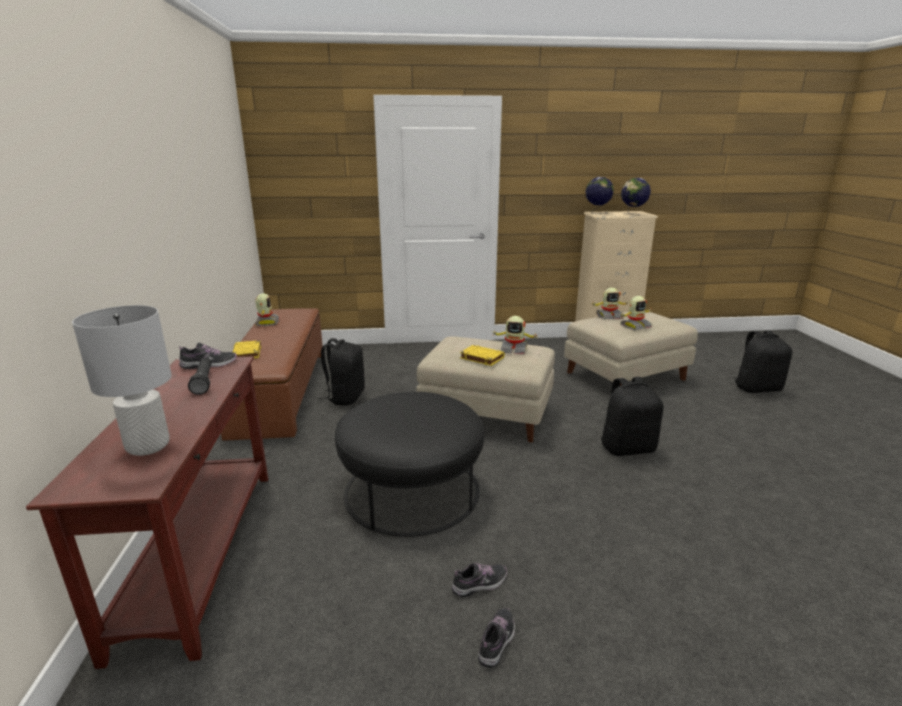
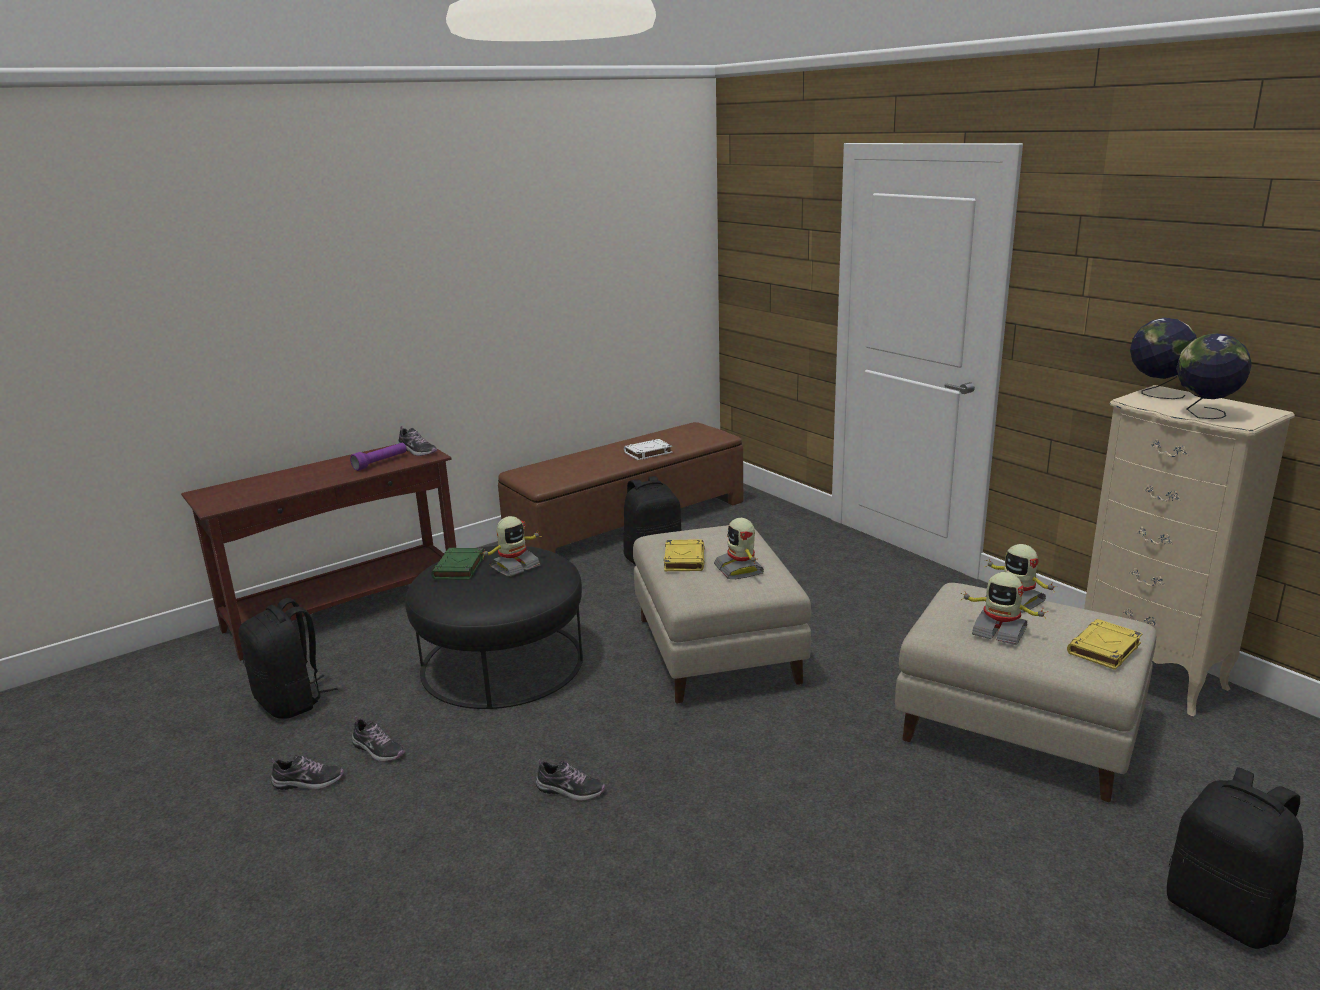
camera: 60 degrees right, 0 degrees up
grey table lamp [72,305,172,456] -> none
black flashlight [188,358,212,395] -> purple flashlight [350,443,407,471]
yellow book [233,340,261,359] -> yellow book moved to [1067,619,1143,670]
toy robot [255,293,279,326] -> toy robot moved to [480,516,541,577]
black backpack [601,377,663,456] -> black backpack moved to [238,598,338,719]
none -> green book [431,548,484,580]
none -> shoe [536,759,605,801]
none -> white book [624,439,672,460]

